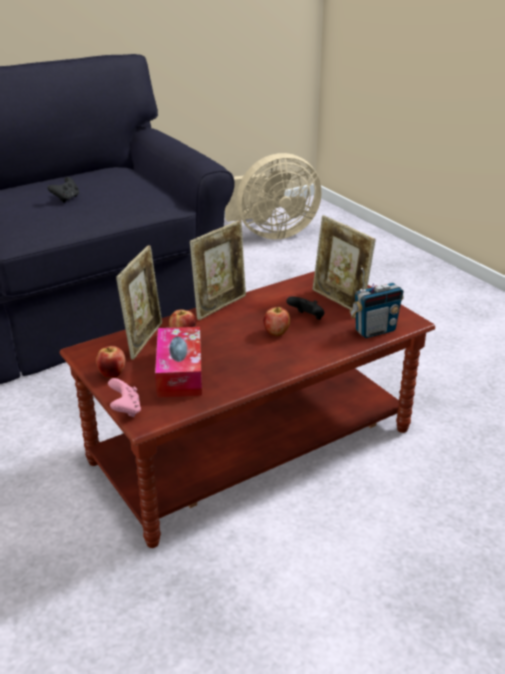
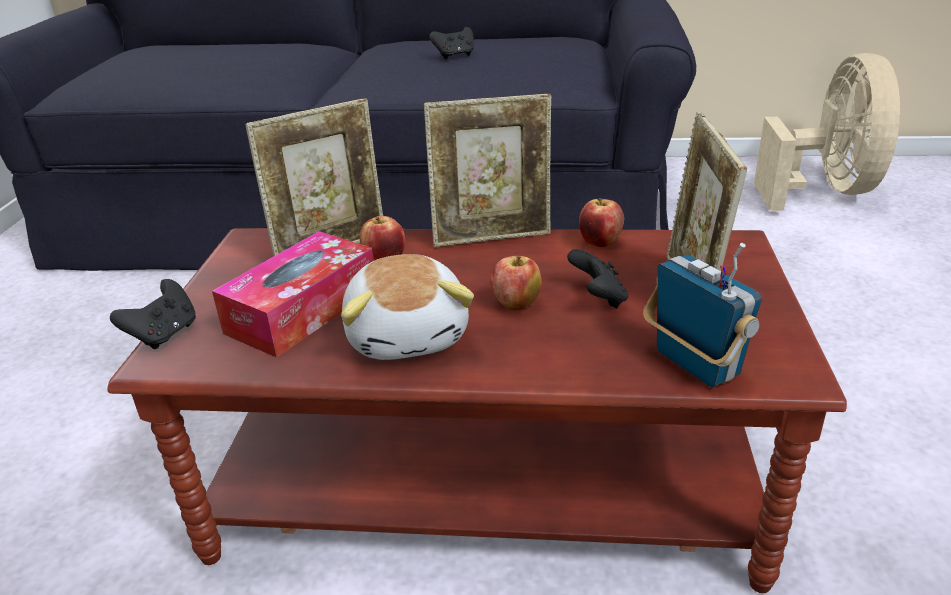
camera: 40 degrees right, 0 degrees up
apple [96,346,125,378] -> apple moved to [579,198,624,248]
pink game controller [108,378,141,417] -> black game controller [110,279,196,349]
beige fan [225,153,322,240] -> beige fan turned 105 degrees counterclockwise [754,53,900,211]
radio [350,268,404,338] -> radio turned 135 degrees counterclockwise [643,243,762,387]
none -> plush toy [341,254,474,360]

